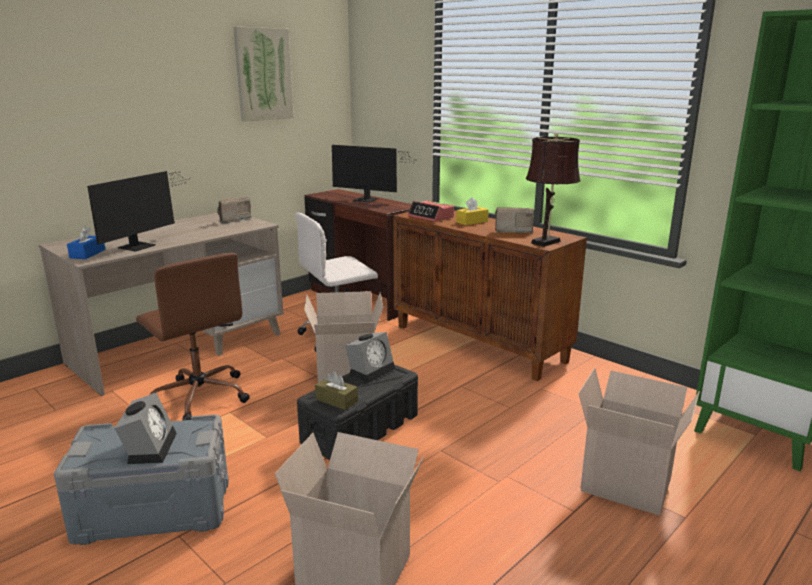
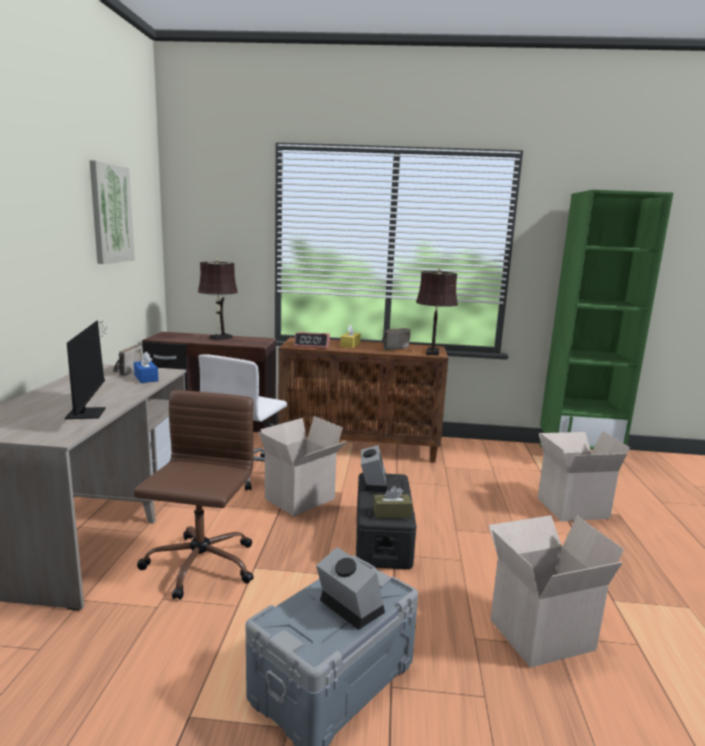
camera: 40 degrees left, 5 degrees down
blue tissue box [67,226,105,259] -> blue tissue box moved to [134,352,159,383]
brown office chair [136,253,250,420] -> brown office chair turned 90 degrees counterclockwise [134,390,254,600]
monitor [332,145,418,202] -> brown table lamp [198,259,238,340]

